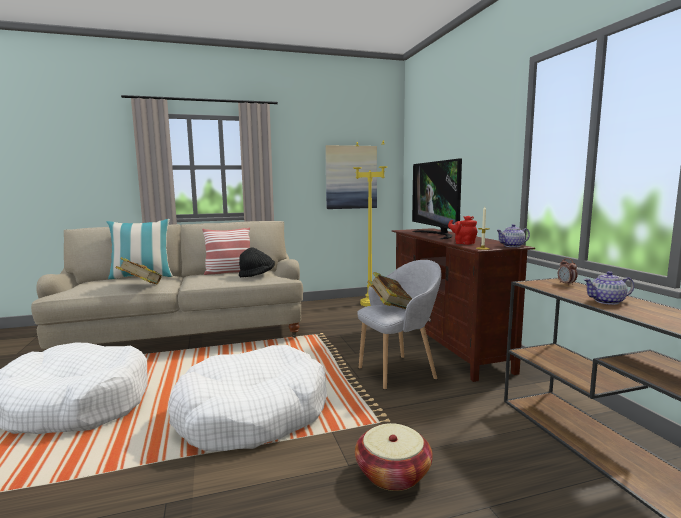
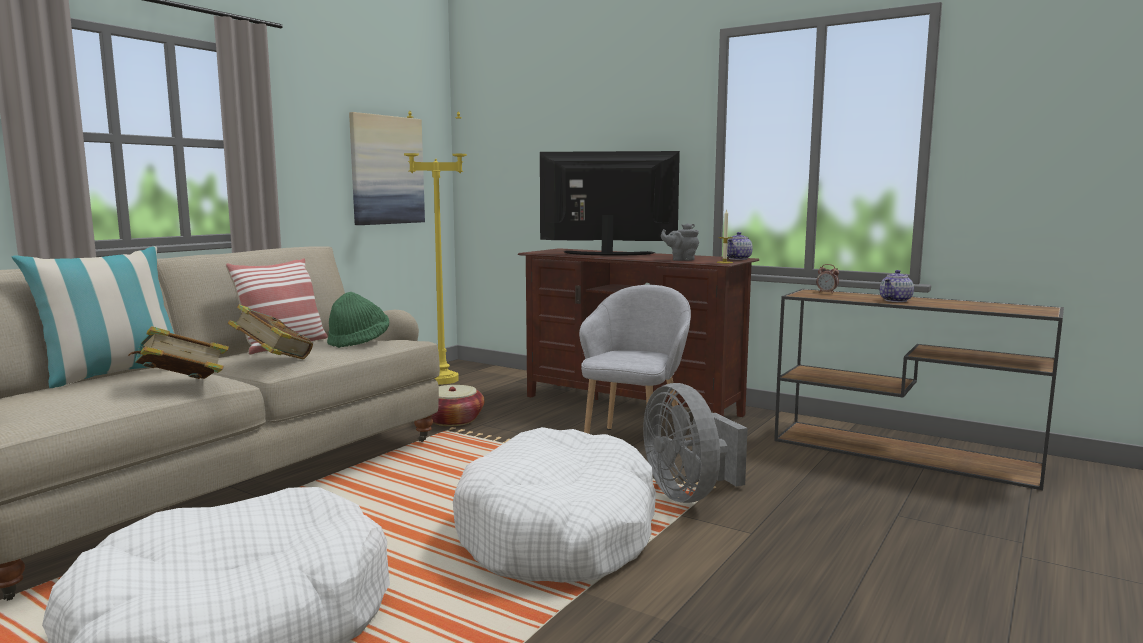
camera: 40 degrees left, 0 degrees up
black hat [239,247,275,277] -> green hat [327,292,389,348]
basket [355,423,433,491] -> basket moved to [431,385,484,426]
book [367,272,412,309] -> book moved to [228,304,313,360]
television [412,158,462,239] -> television turned 150 degrees clockwise [540,151,680,255]
red teapot [448,216,477,245] -> grey teapot [661,223,699,261]
none -> grey fan [643,383,748,503]

